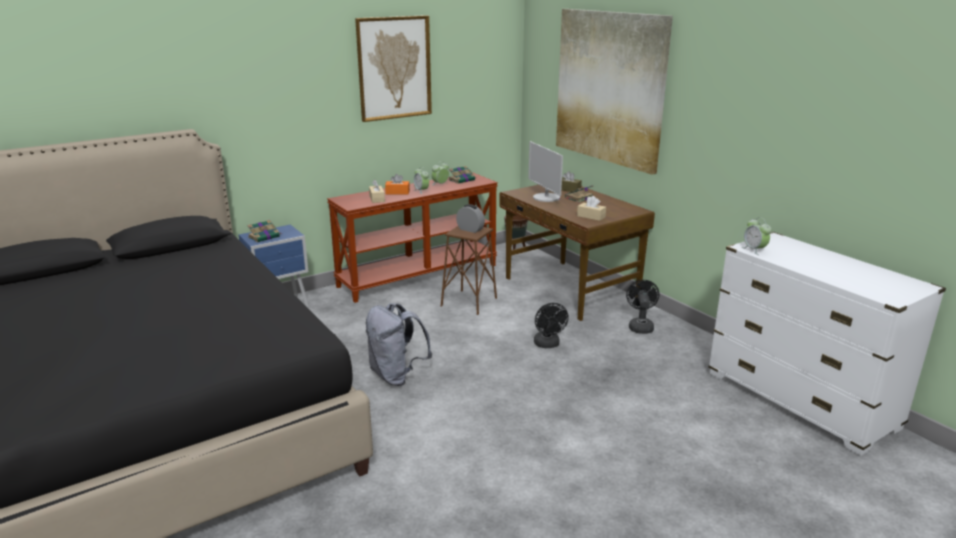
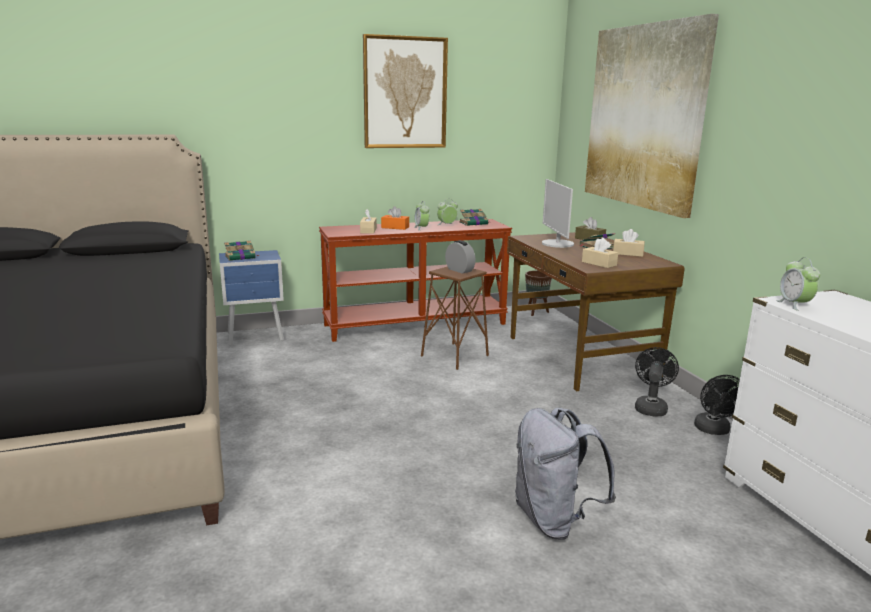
camera: 15 degrees right, 5 degrees down
grey backpack [366,303,432,386] -> grey backpack moved to [515,407,616,540]
black fan [534,303,569,348] -> black fan moved to [694,375,740,435]
none -> beige tissue box [613,229,645,257]

